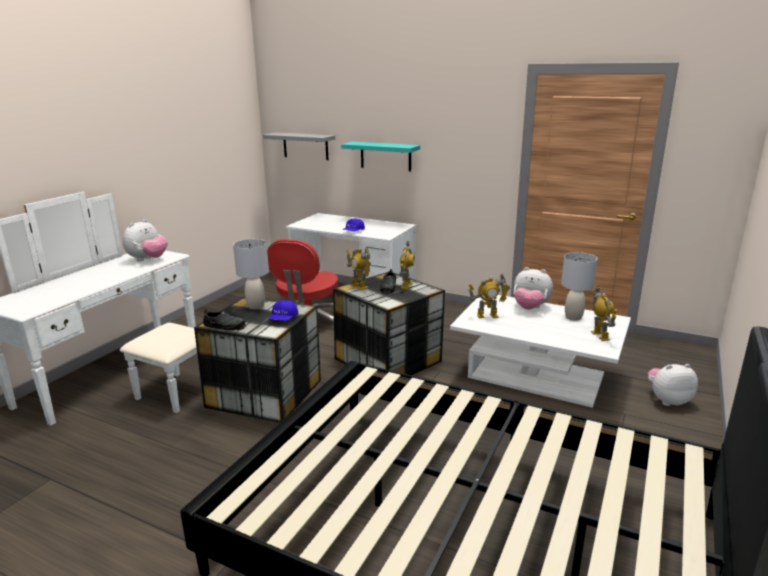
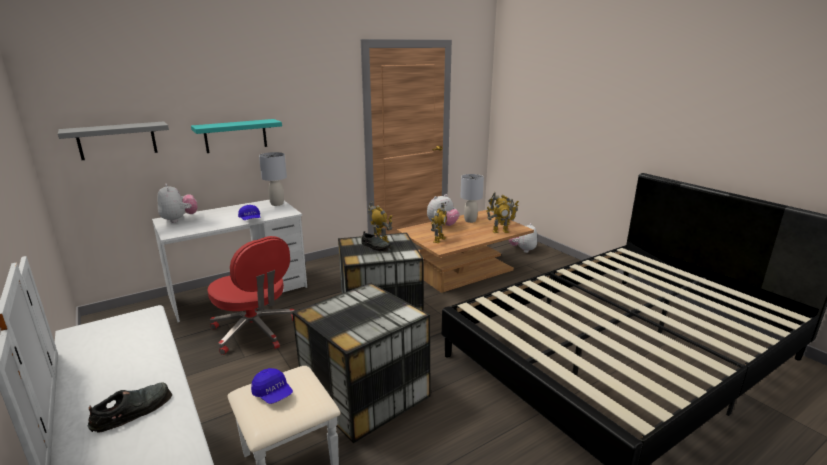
camera: 60 degrees left, 0 degrees up
plush toy [123,219,168,261] -> plush toy moved to [157,184,198,223]
black shoe [203,310,245,331] -> black shoe moved to [87,382,172,433]
grey table lamp [233,239,269,309] -> grey table lamp moved to [259,152,287,206]
blue cap [269,300,298,321] -> blue cap moved to [251,368,293,404]
toy robot [347,247,371,290] -> toy robot moved to [486,198,518,233]
white coffee table [450,294,631,408] -> brown coffee table [397,210,534,293]

